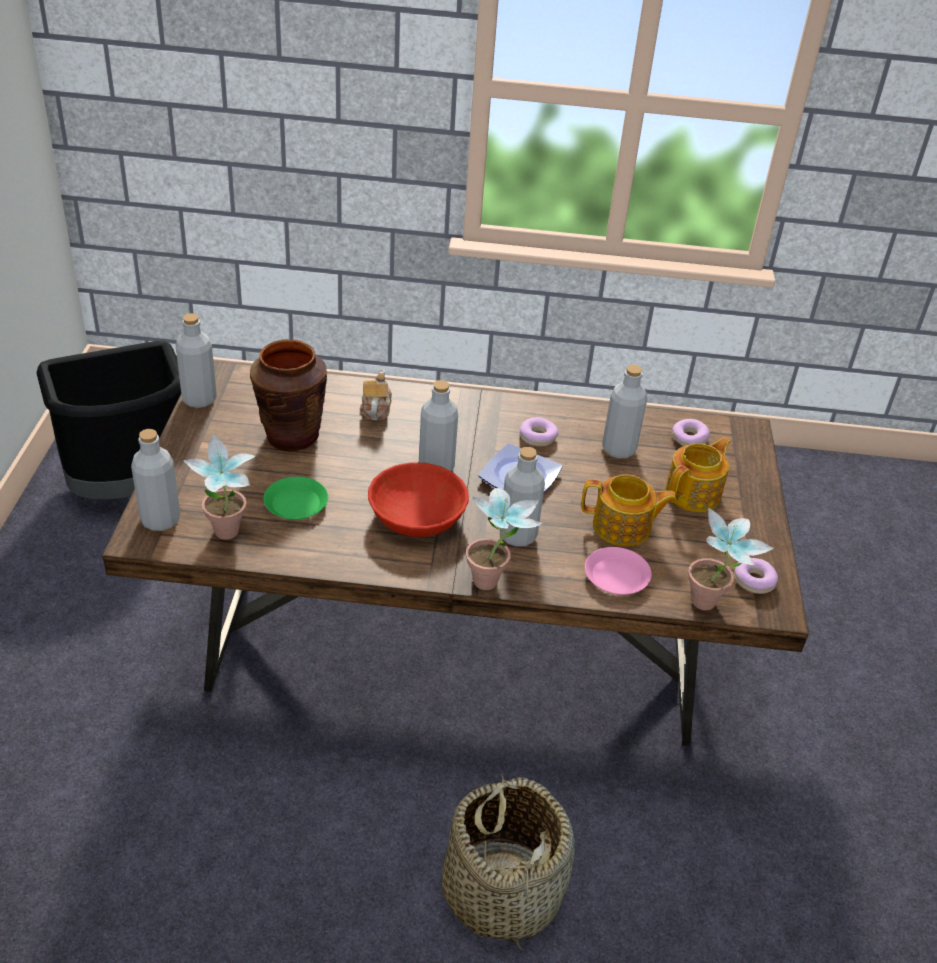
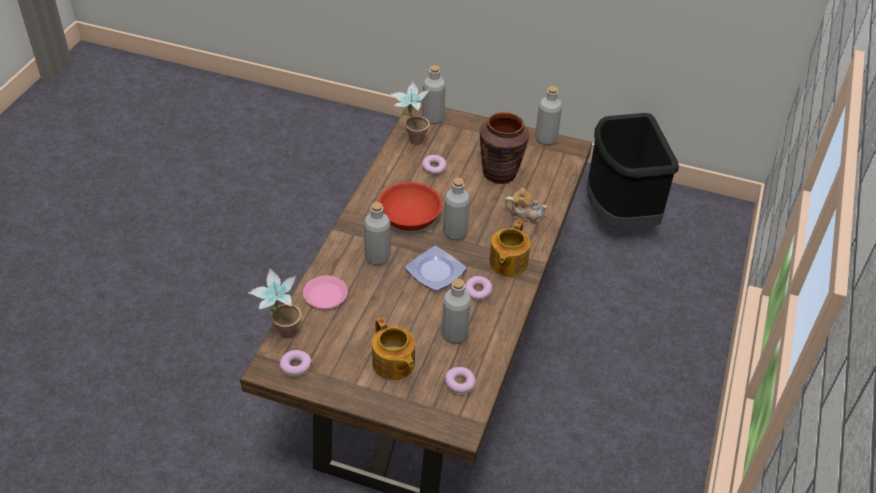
camera: 105 degrees right, 5 degrees up
green plate [264,477,328,520] -> donut [422,155,447,175]
basket [442,773,575,950] -> none
potted plant [466,488,542,590] -> none
teapot [581,474,678,546] -> teapot moved to [489,220,530,276]

